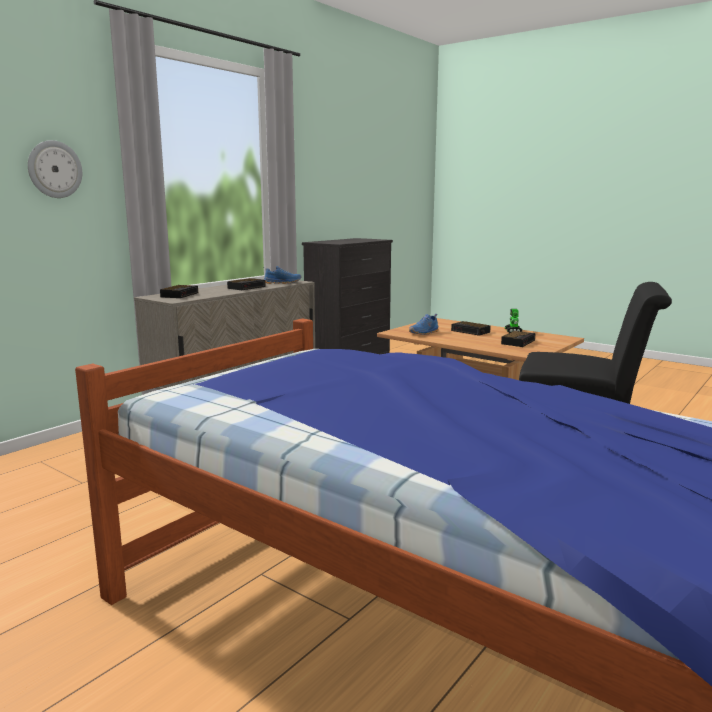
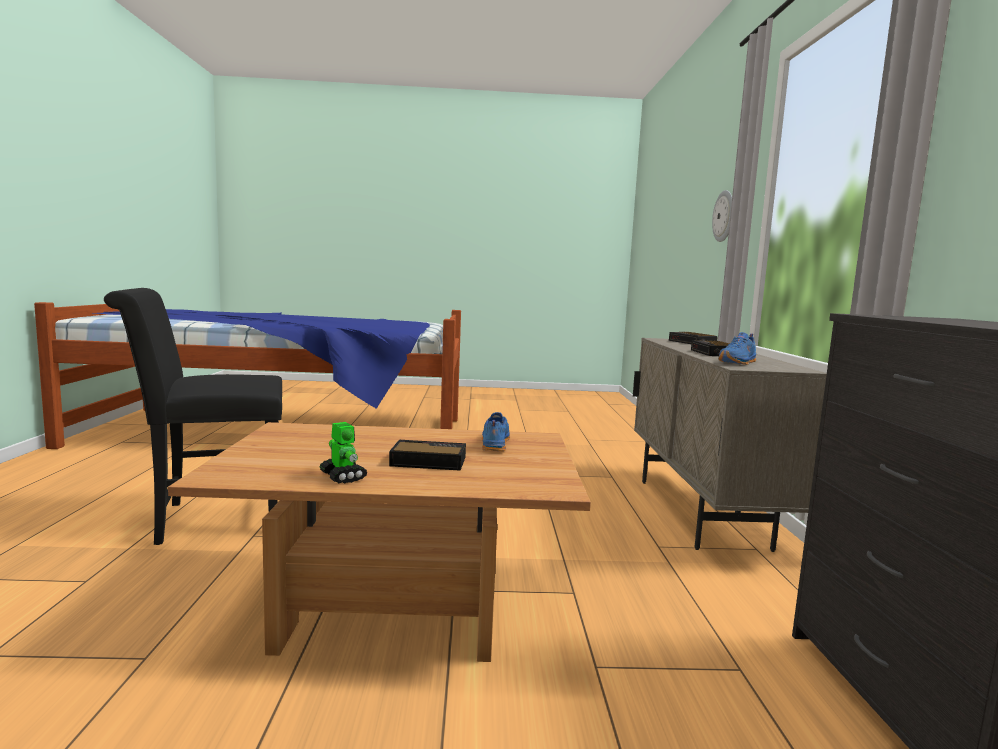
camera: 140 degrees right, 5 degrees down
alarm clock [501,331,536,347] -> none

